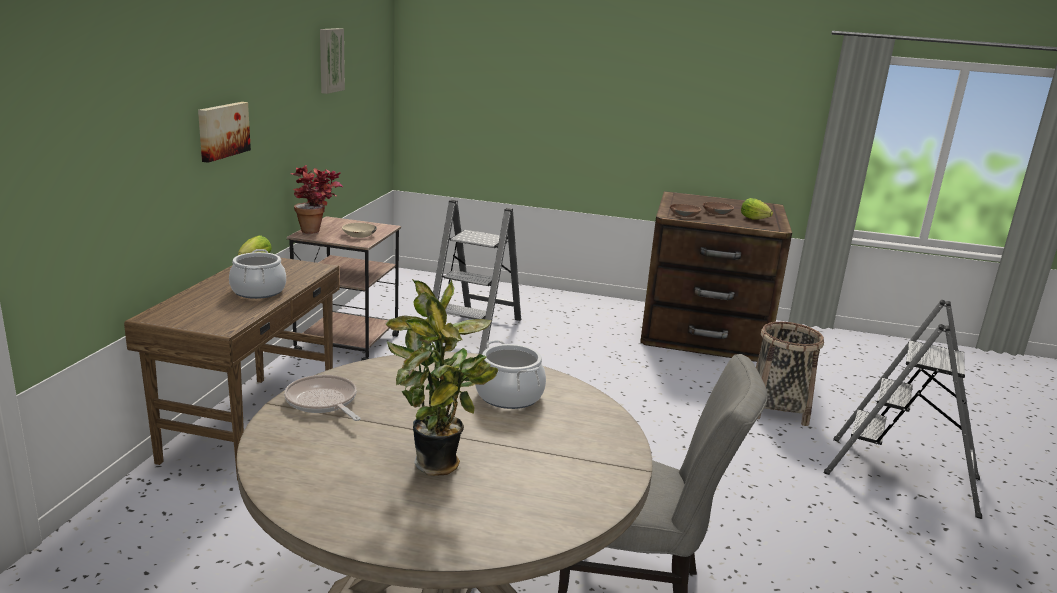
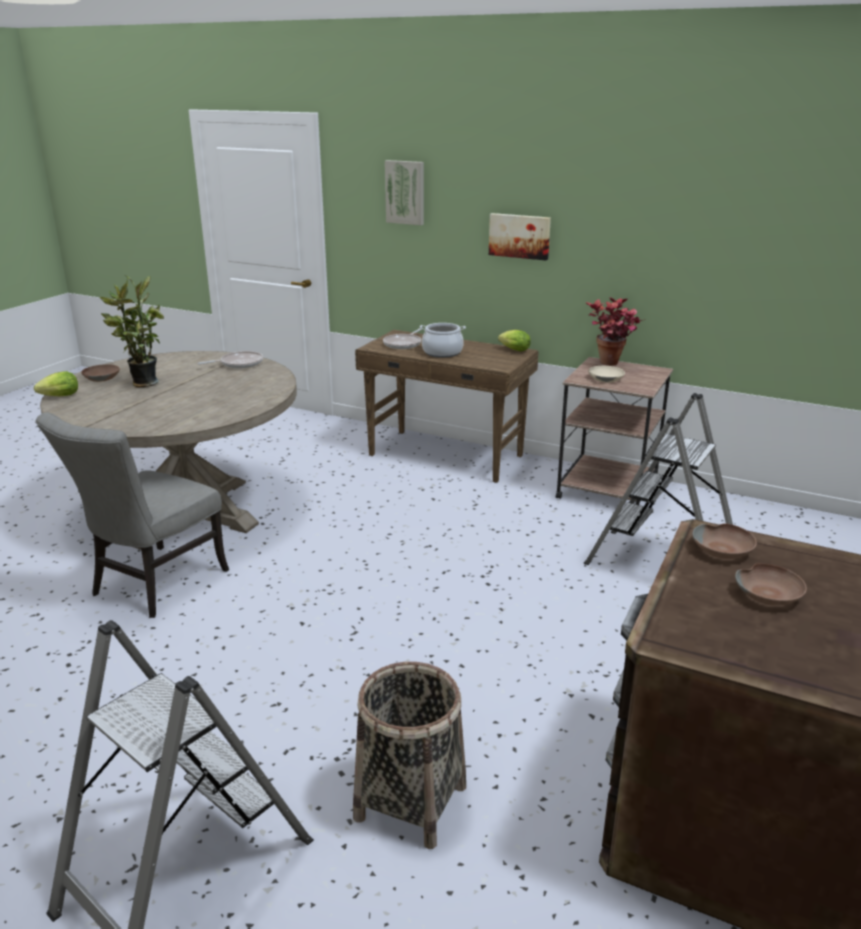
camera: 105 degrees right, 5 degrees up
picture [320,28,345,94] -> picture moved to [385,160,424,225]
cooking pot [475,340,546,409] -> none
lettuce [741,198,773,219] -> lettuce moved to [34,371,78,396]
none -> brown bowl [81,364,120,382]
none -> frying pan [383,328,422,349]

